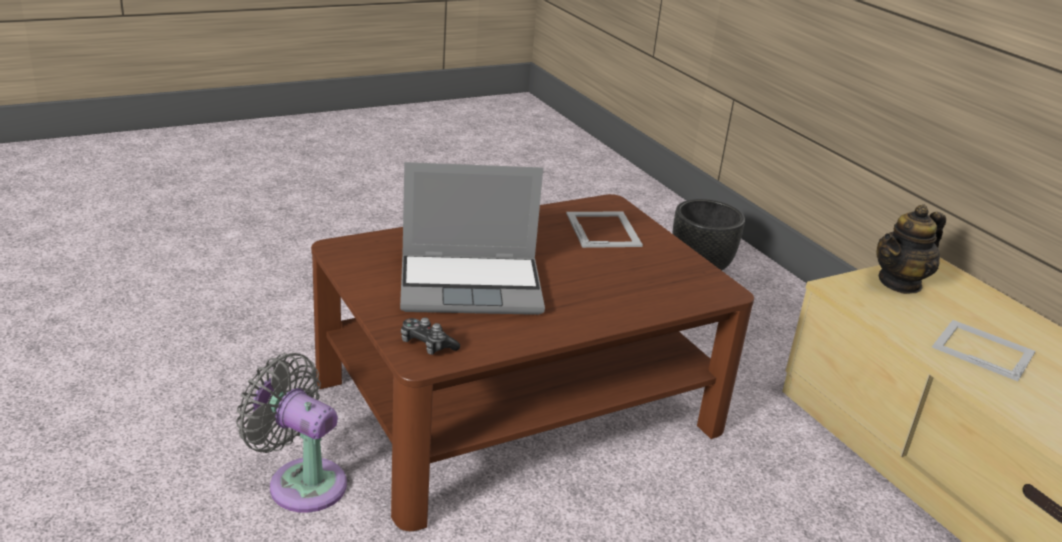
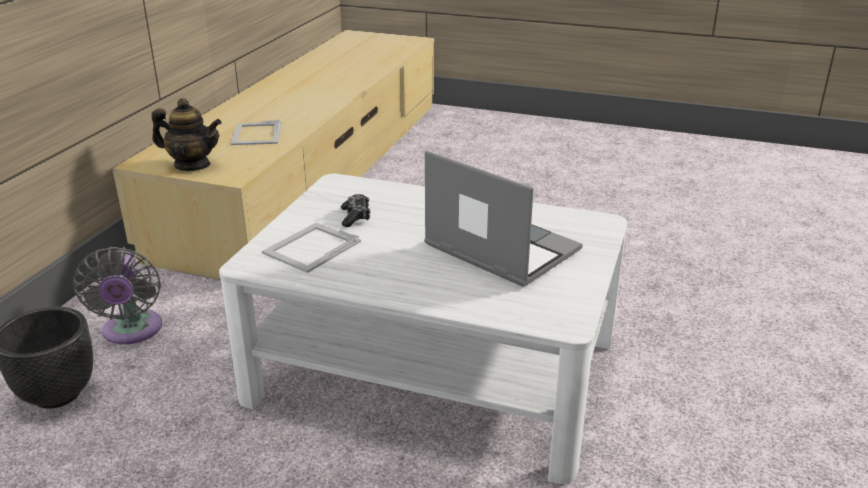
camera: 130 degrees left, 0 degrees up
grey fan [236,353,347,513] -> grey fan moved to [73,247,162,345]
brown coffee table [311,194,754,531] -> white coffee table [219,174,627,484]
game controller [401,317,460,355] -> game controller moved to [341,194,371,227]

